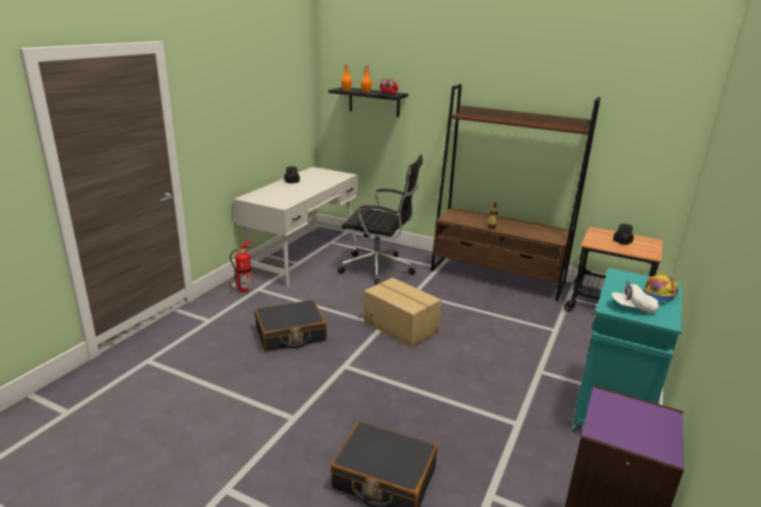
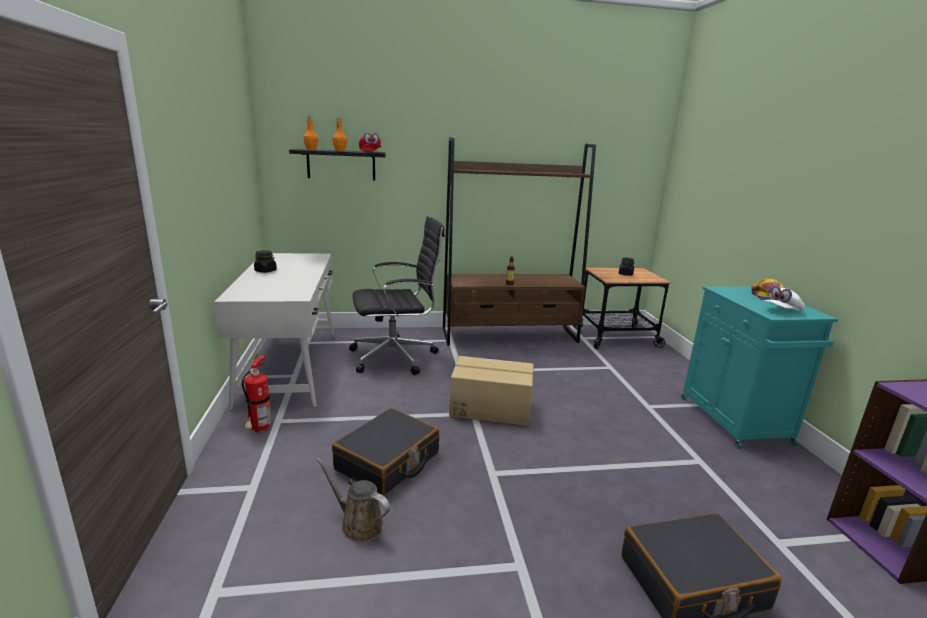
camera: 35 degrees left, 5 degrees down
none -> brown watering can [316,458,390,542]

